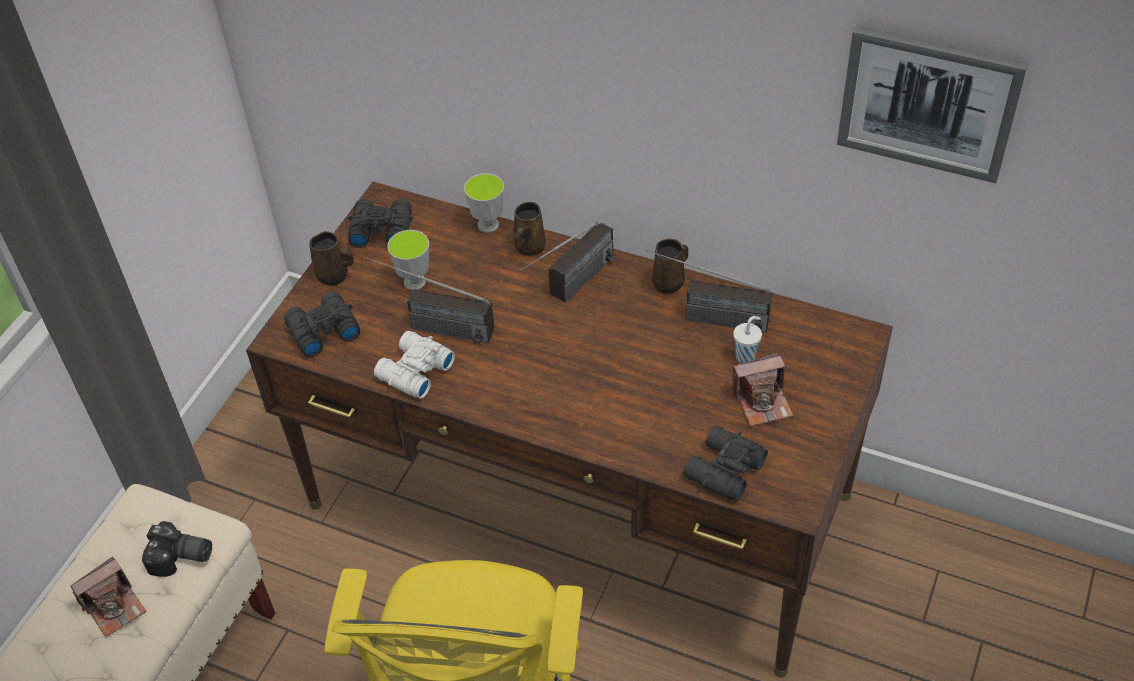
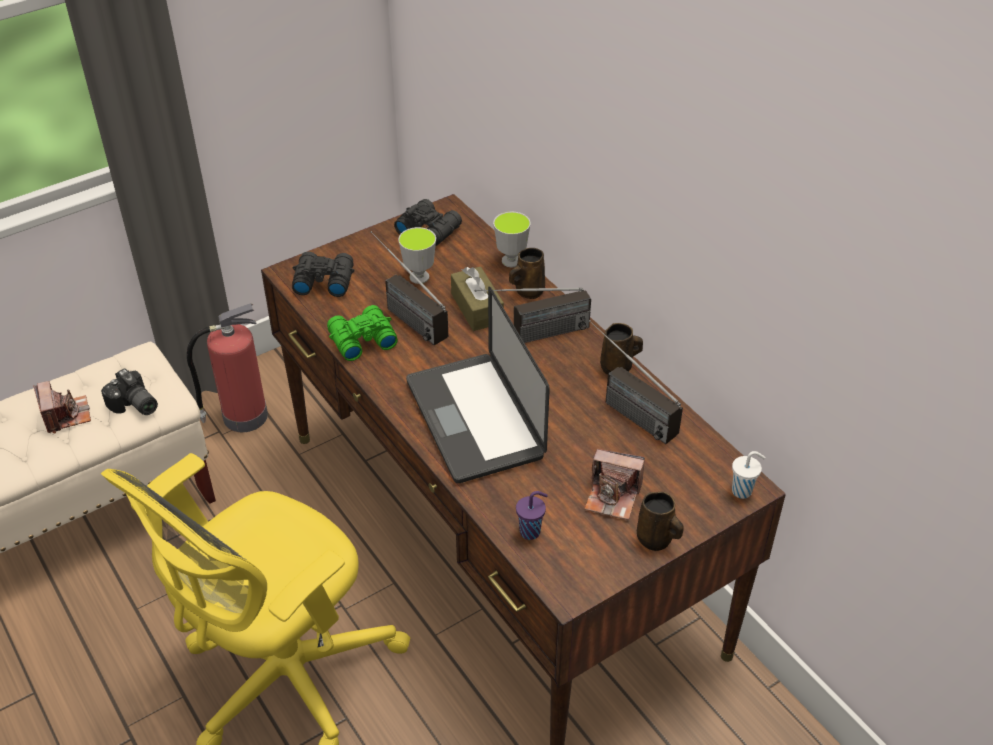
camera: 30 degrees right, 5 degrees down
camera [70,557,146,637] -> camera turned 105 degrees counterclockwise [33,381,91,433]
brown mug [310,231,354,285] -> brown mug moved to [637,492,684,551]
white binoculars [374,331,455,399] -> green binoculars [327,305,398,361]
black binoculars [683,425,768,502] -> purple cup [516,491,548,540]
white cup [733,316,762,363] -> white cup moved to [732,451,766,499]
picture [837,25,1028,183] -> none
none -> fire extinguisher [187,303,268,432]
none -> laptop [406,287,550,483]
none -> brown tissue box [451,266,504,331]

